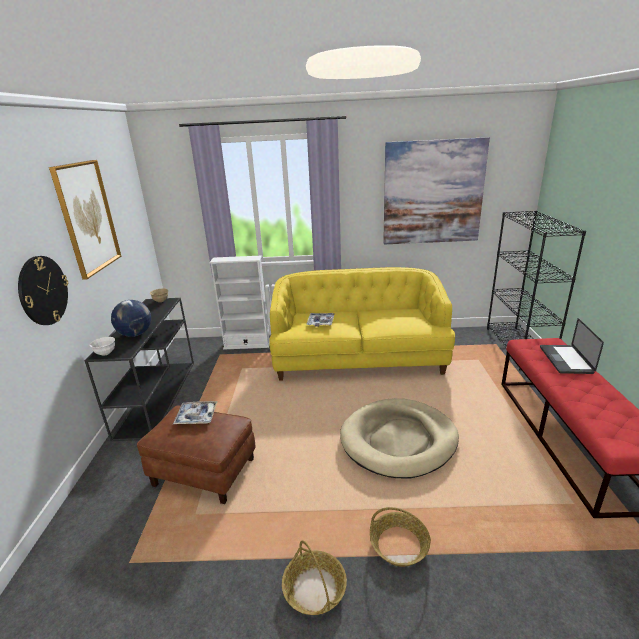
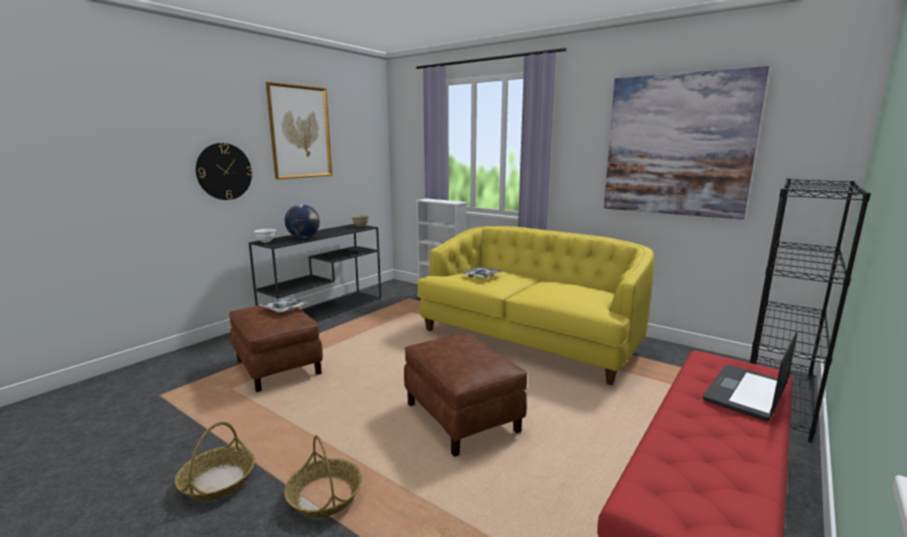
camera: 35 degrees right, 10 degrees down
beige dog bed [340,398,459,478] -> brown ottoman [404,333,527,457]

